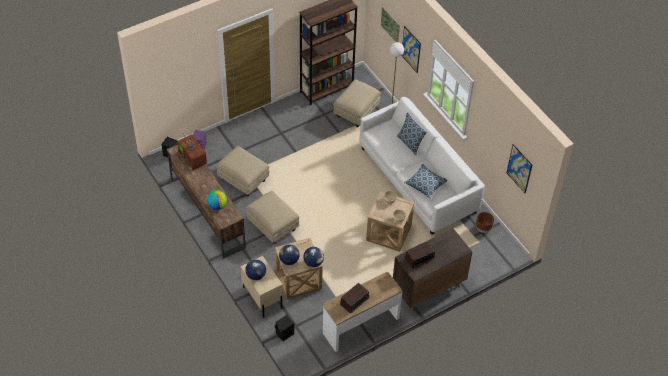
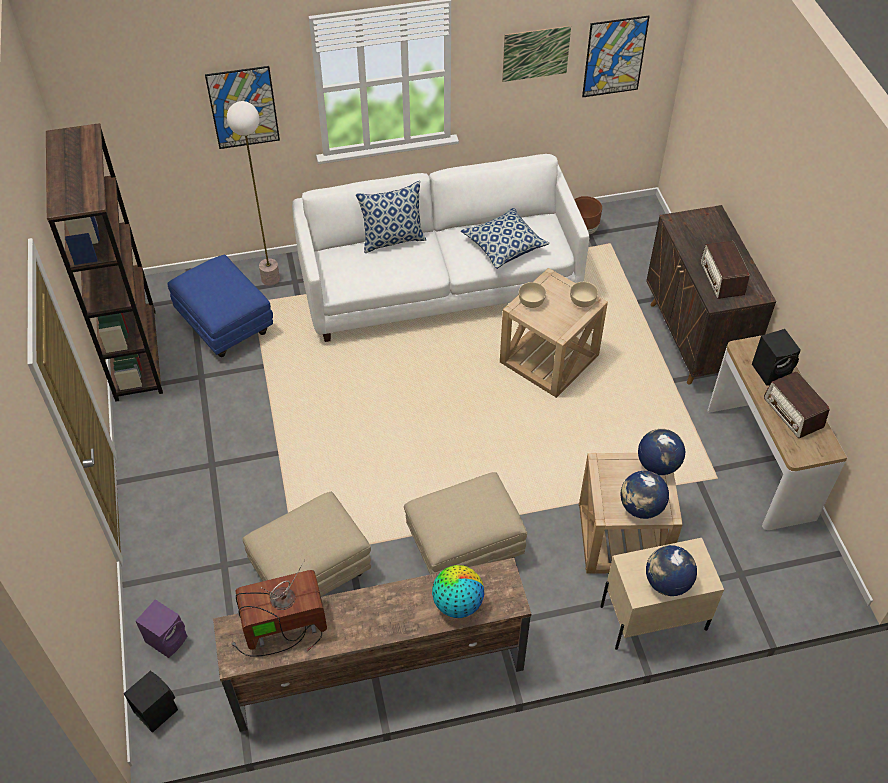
camera: 70 degrees left, 0 degrees up
black speaker [275,315,294,341] -> black speaker moved to [752,329,801,386]
beige ottoman [334,79,381,127] -> blue ottoman [167,255,273,357]
picture [381,7,400,42] -> picture moved to [502,26,571,82]

